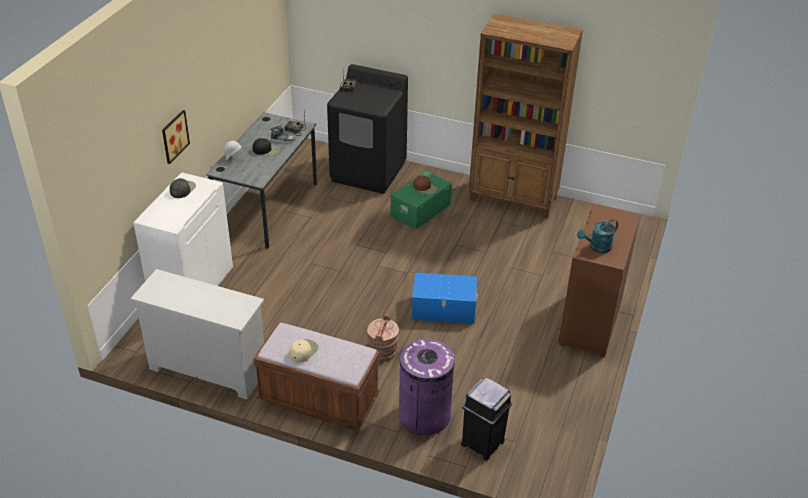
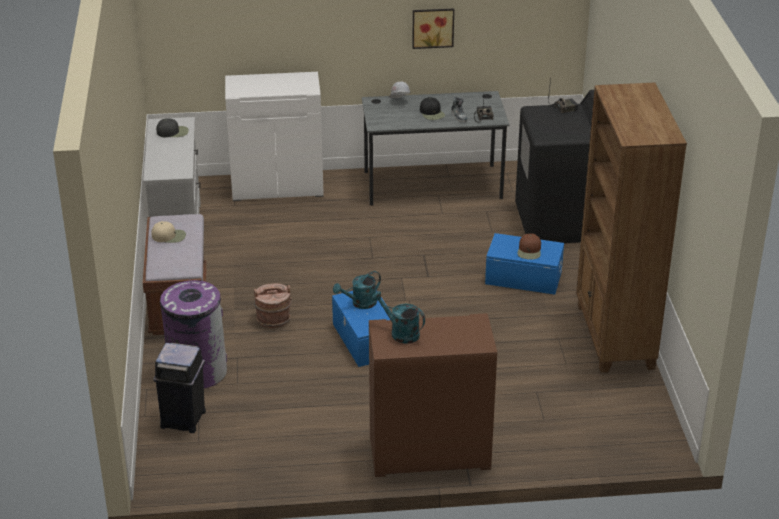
camera: 65 degrees right, 5 degrees down
picture [162,110,190,164] -> picture moved to [412,9,454,49]
black cap [170,178,196,198] -> black cap moved to [156,118,189,137]
green storage box [391,171,452,230] -> blue storage box [485,233,564,295]
none -> turquoise watering can [333,271,381,309]

